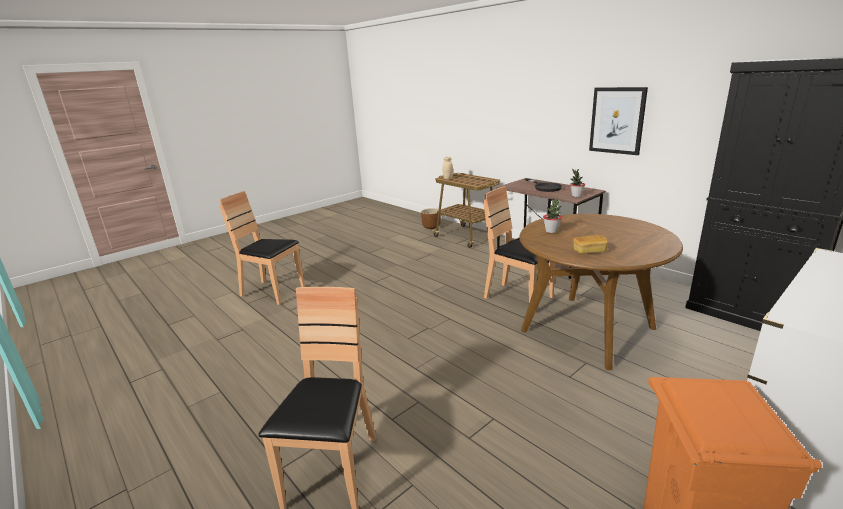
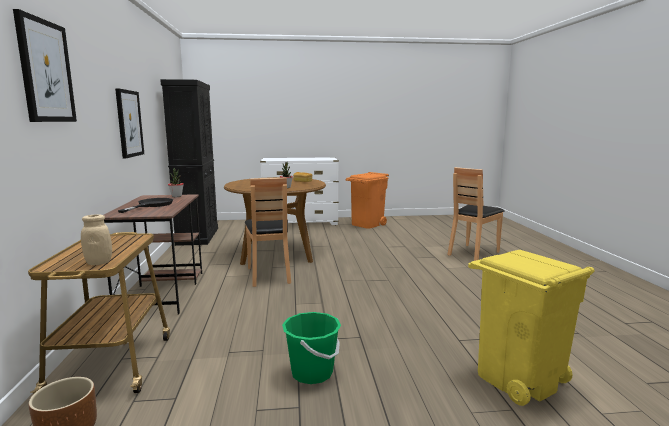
camera: 145 degrees left, 10 degrees down
brown chair [219,191,305,305] -> yellow trash can [468,250,595,406]
none -> picture [13,9,77,122]
none -> green bucket [282,312,341,384]

